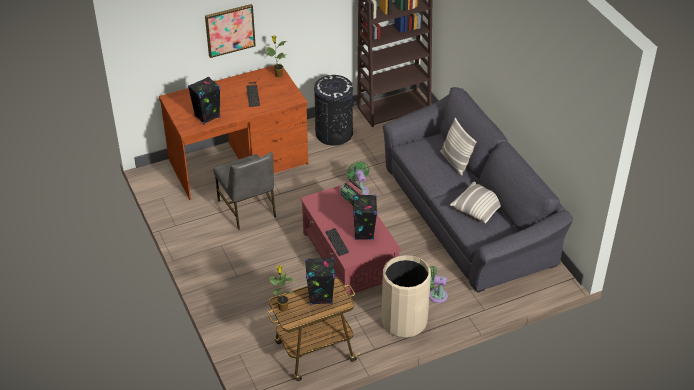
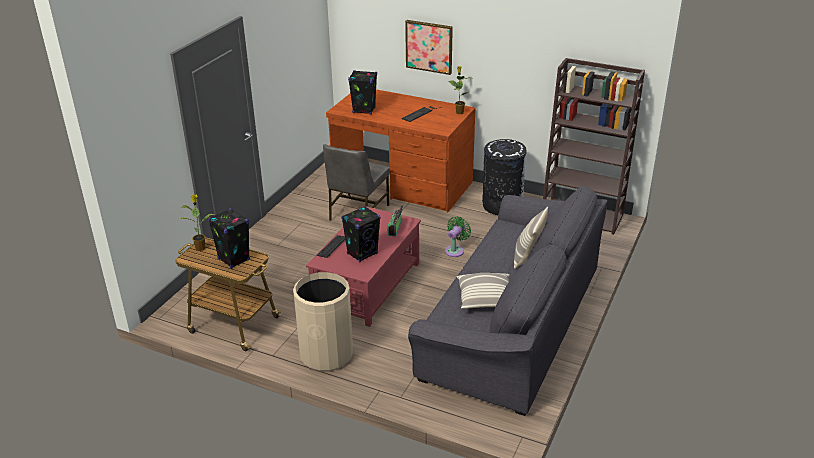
camera: 50 degrees right, 10 degrees down
green fan [429,266,448,303] -> none

